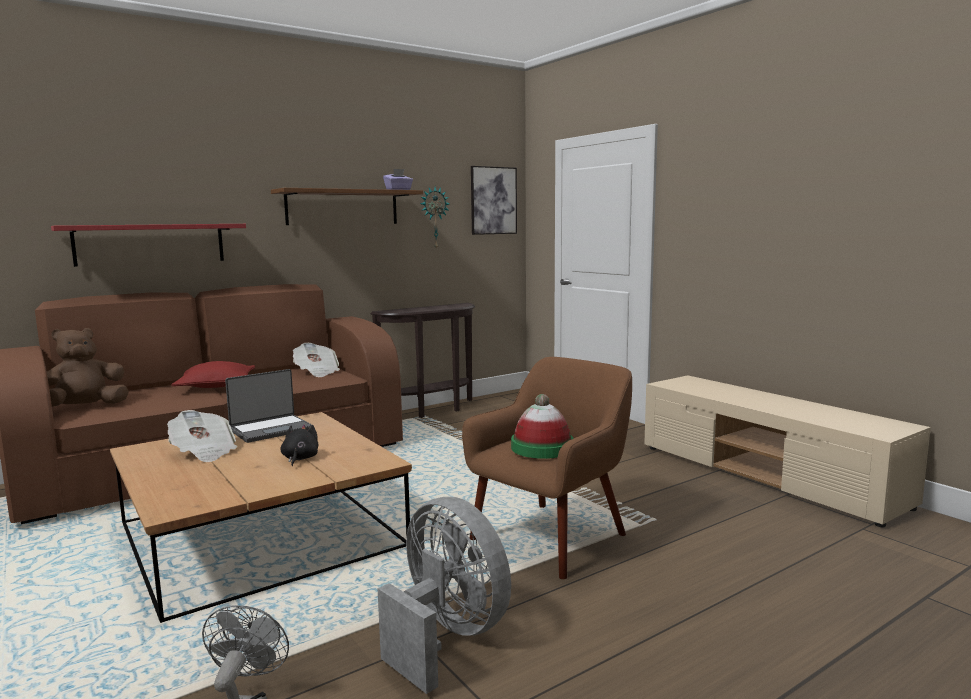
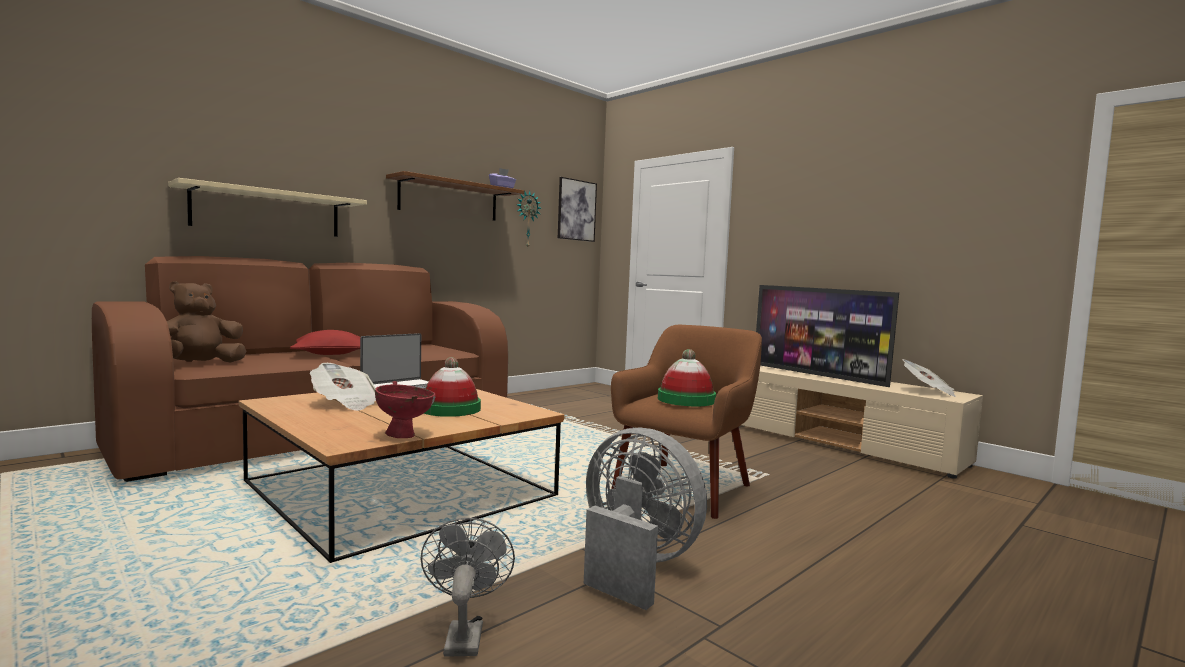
camera: 10 degrees left, 5 degrees down
red shelf [51,224,246,267] -> beige shelf [168,178,367,237]
black plush toy [280,425,318,466] -> hat [424,357,481,417]
newspaper [293,343,340,377] -> newspaper moved to [902,359,956,397]
brown console table [371,303,475,418] -> none
none -> red bowl [375,381,435,438]
none -> television [756,285,899,387]

